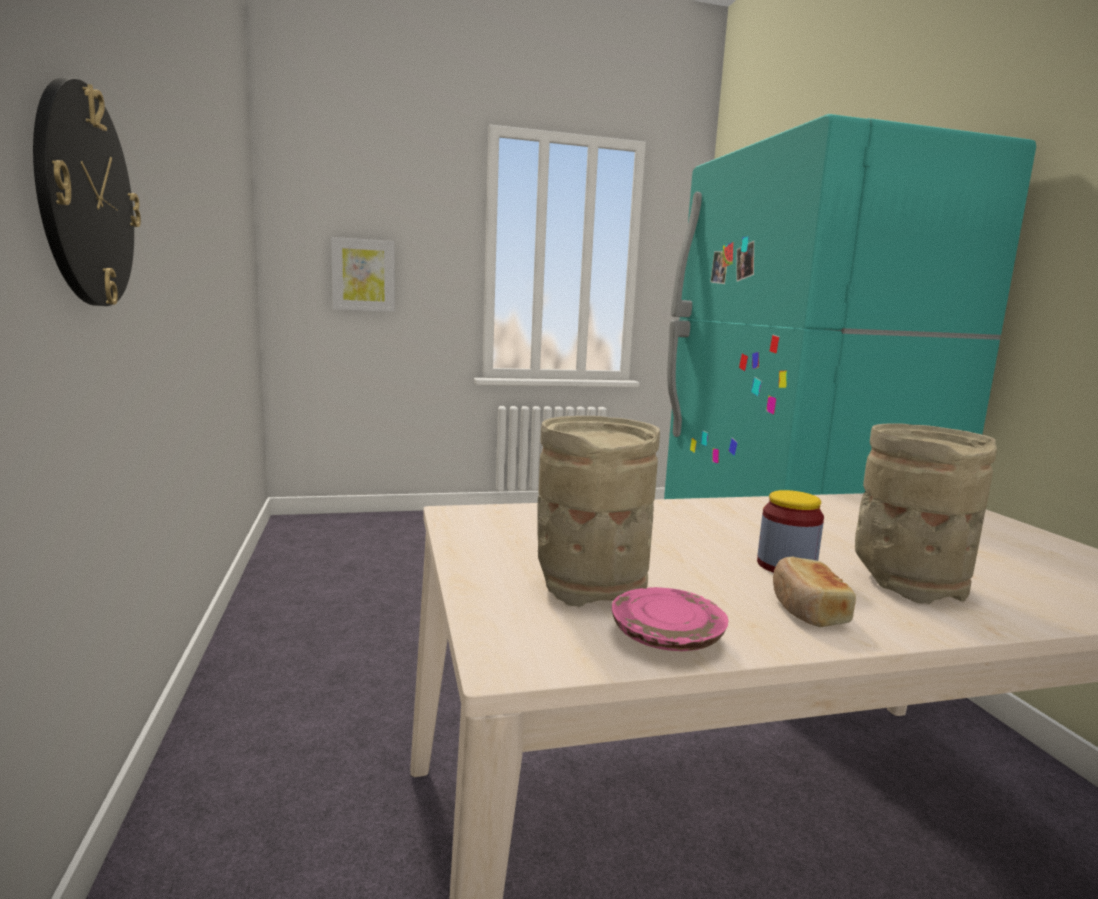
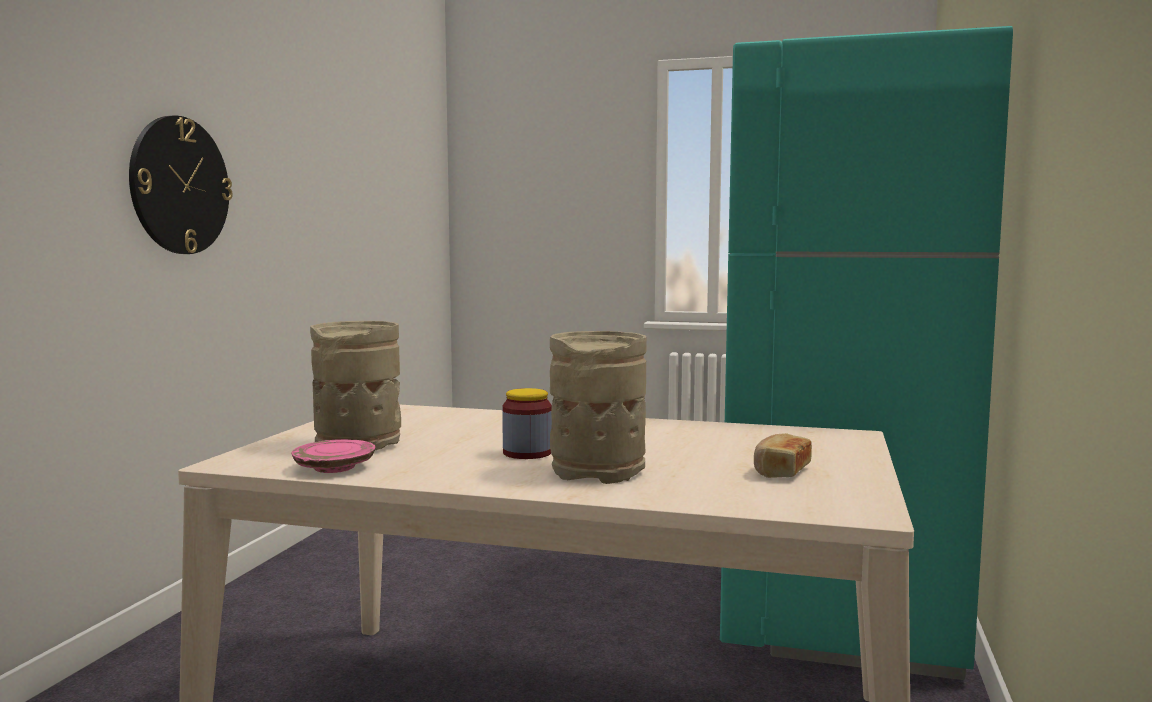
camera: 30 degrees right, 5 degrees down
picture [331,237,395,312] -> none
bread [773,557,856,627] -> bread moved to [754,433,812,478]

